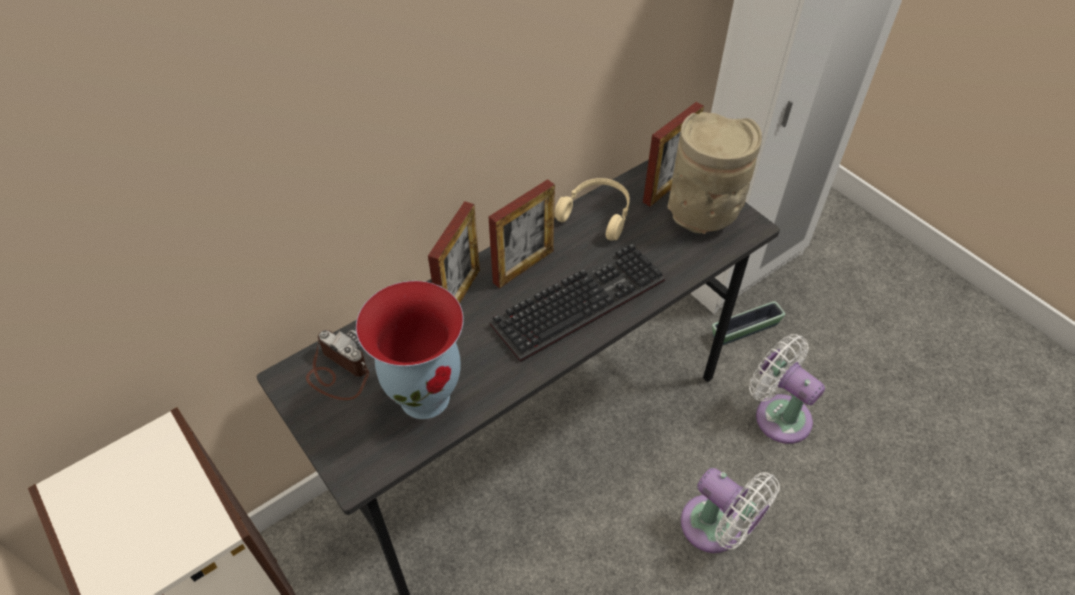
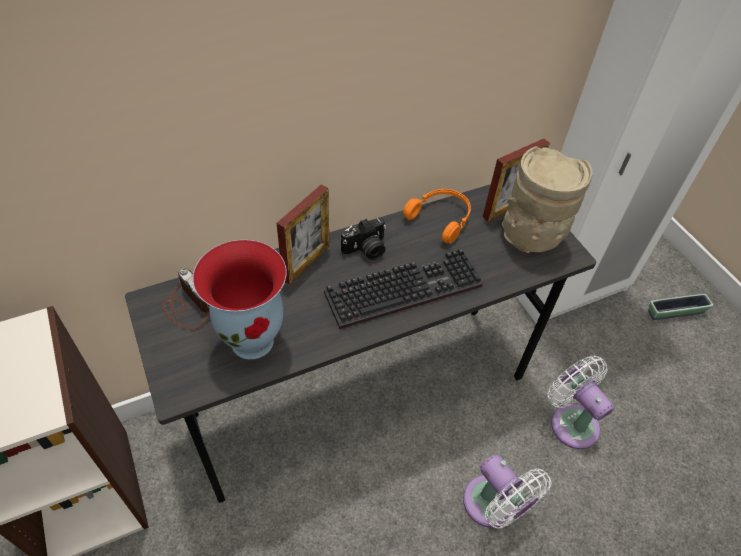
camera: 10 degrees right, 0 degrees up
picture frame [489,179,555,288] -> camera [341,218,386,260]
beige headphones [554,178,630,241] -> orange headphones [403,189,471,244]
planter [712,301,785,346] -> planter moved to [648,294,713,320]

